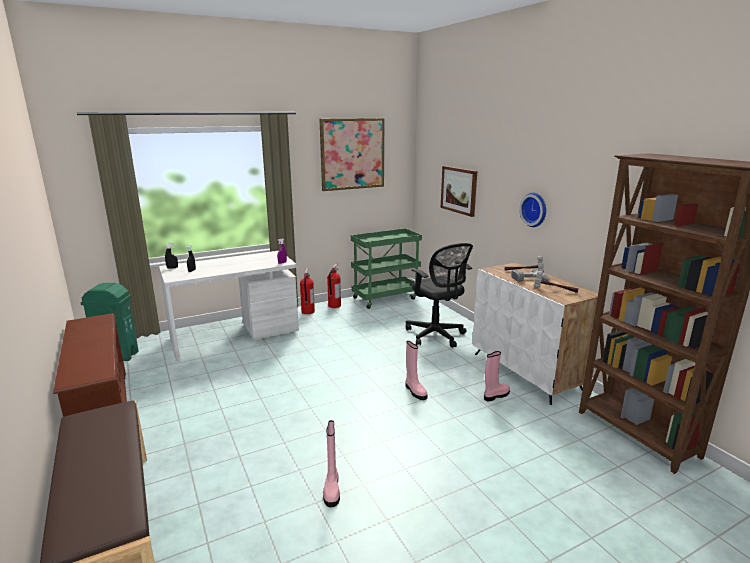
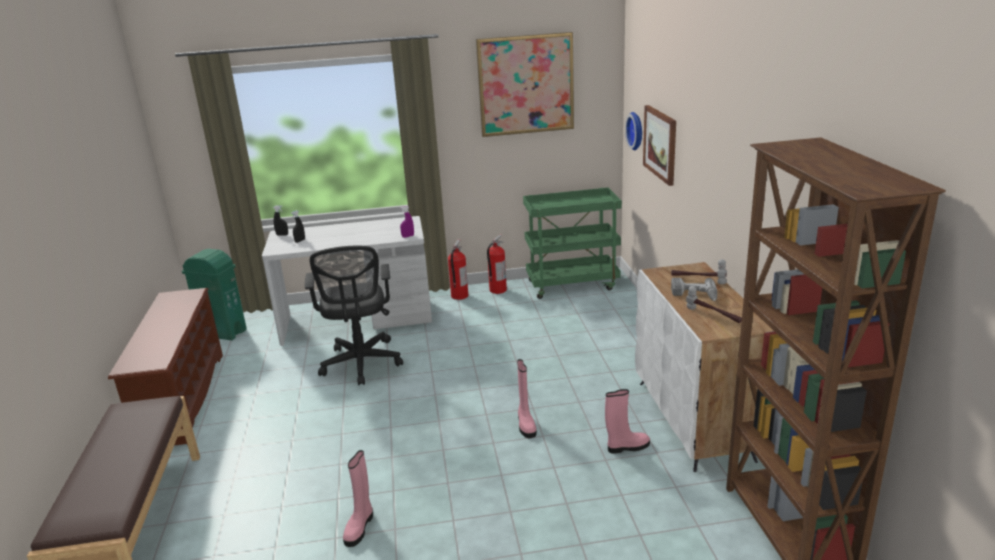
camera: 20 degrees right, 5 degrees up
black office chair [406,243,473,348] -> black office chair moved to [305,246,403,386]
wall clock [519,193,546,227] -> wall clock moved to [625,112,642,150]

